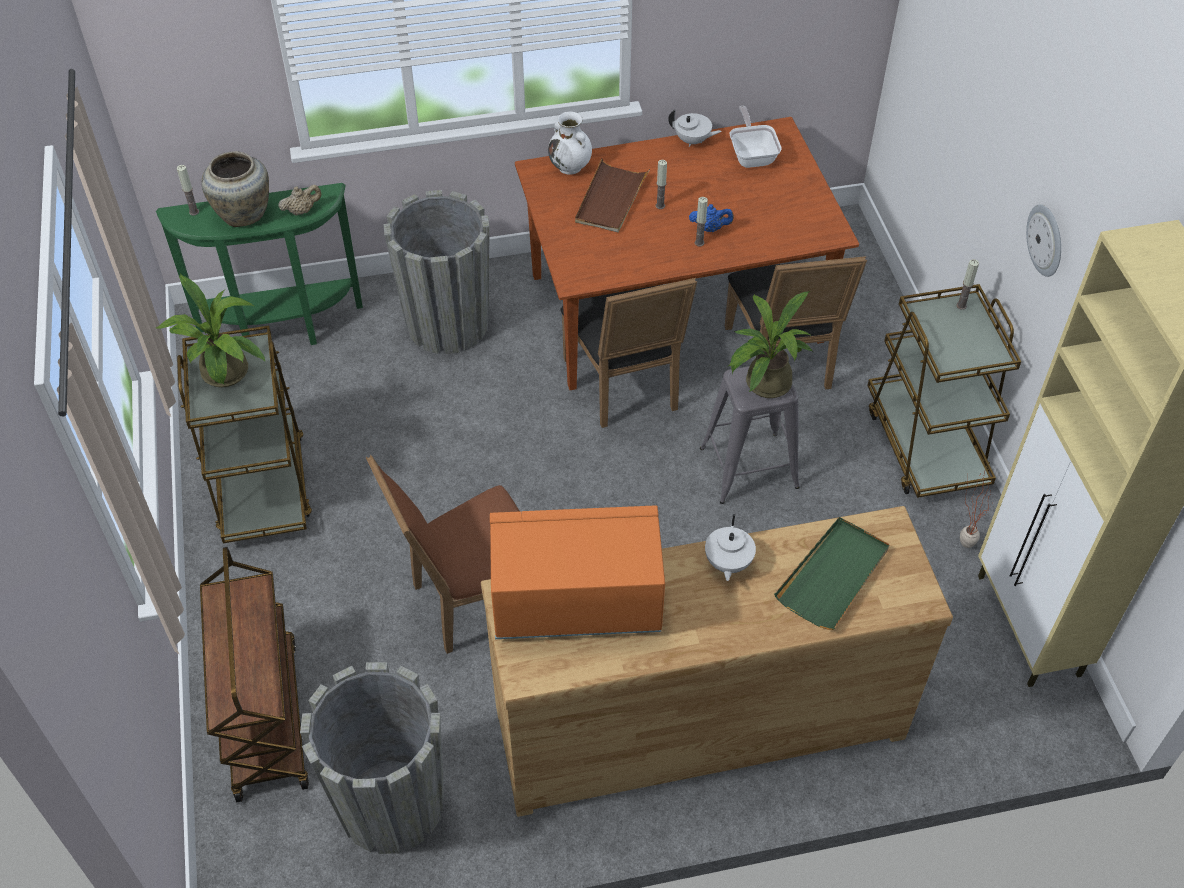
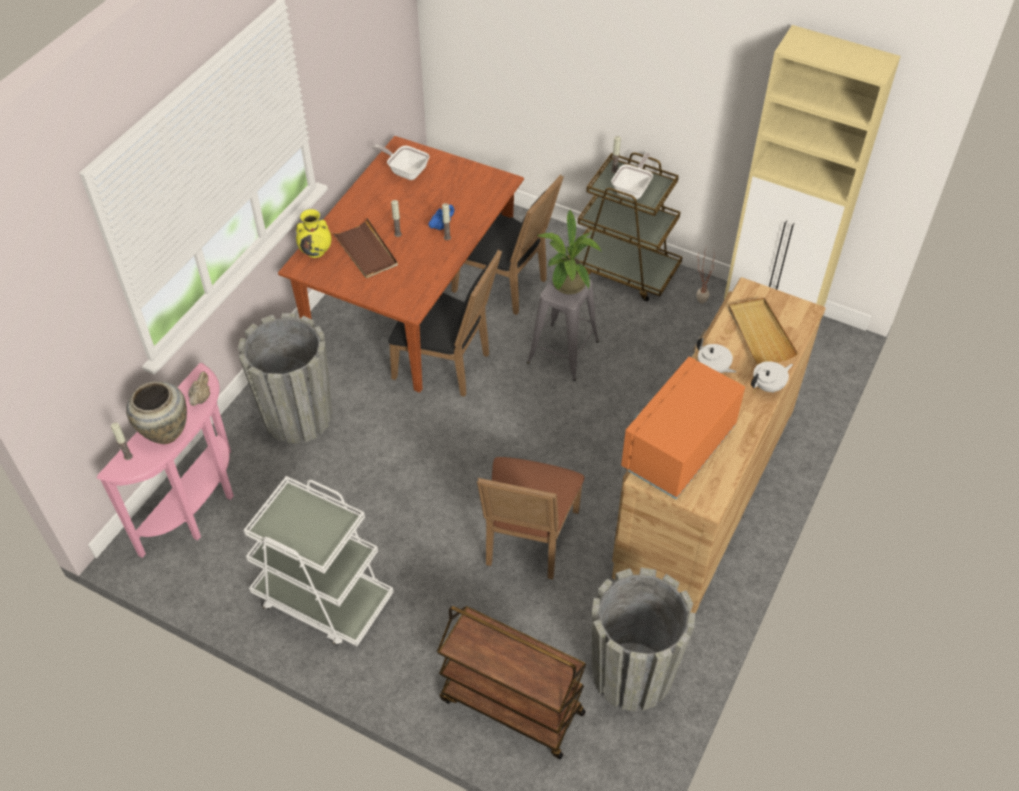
camera: 50 degrees left, 0 degrees up
green console table [156,183,363,345] -> pink console table [97,363,234,558]
potted plant [156,273,265,387] -> none
brown cart [177,326,312,543] -> white cart [244,476,394,646]
white vase [548,111,592,175] -> yellow vase [296,209,331,258]
white teapot [668,109,722,147] -> white teapot moved to [751,361,793,393]
green tray [774,517,890,630] -> beige tray [728,298,798,364]
wall clock [1026,204,1061,277] -> none
none -> frying pan [611,153,653,199]

